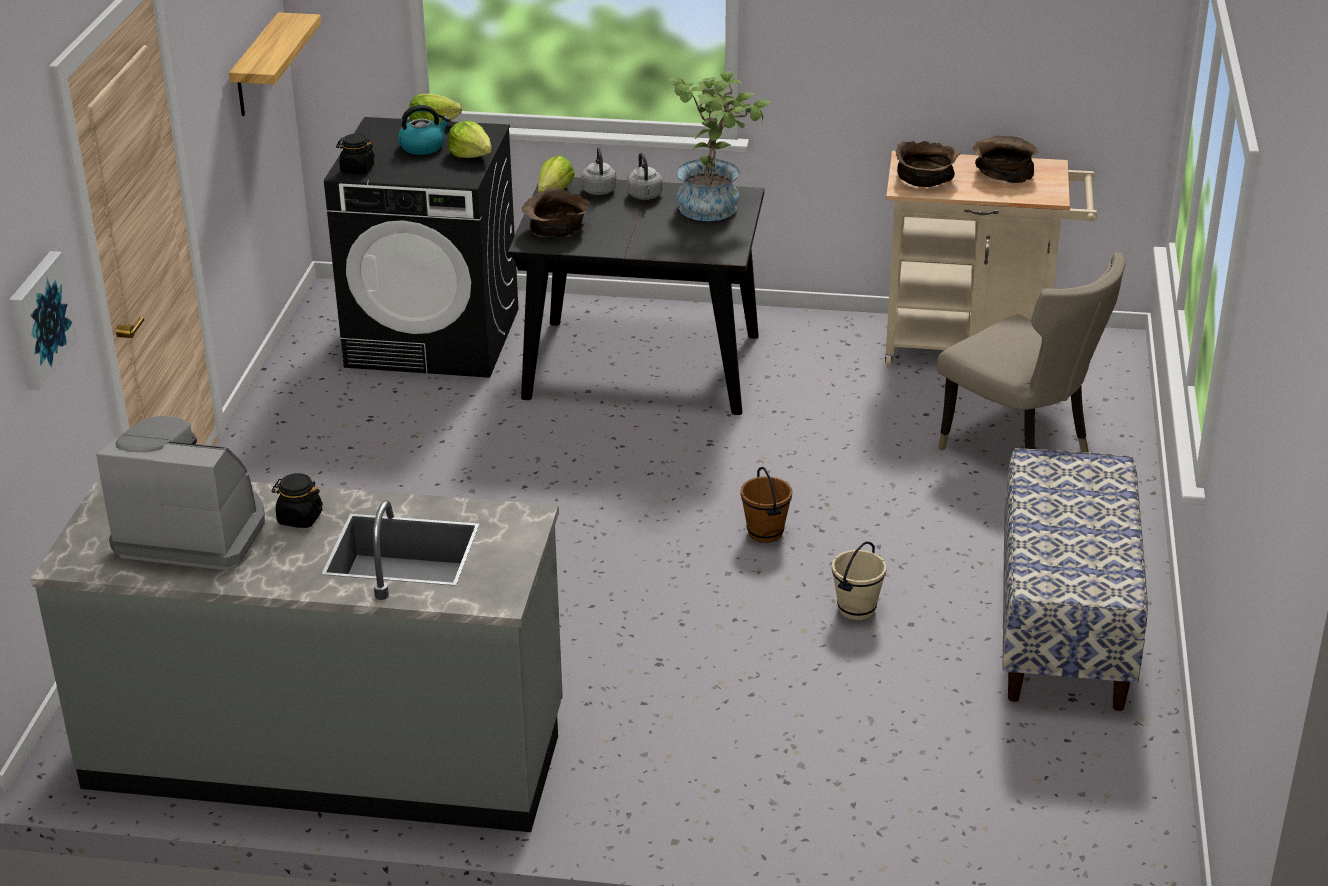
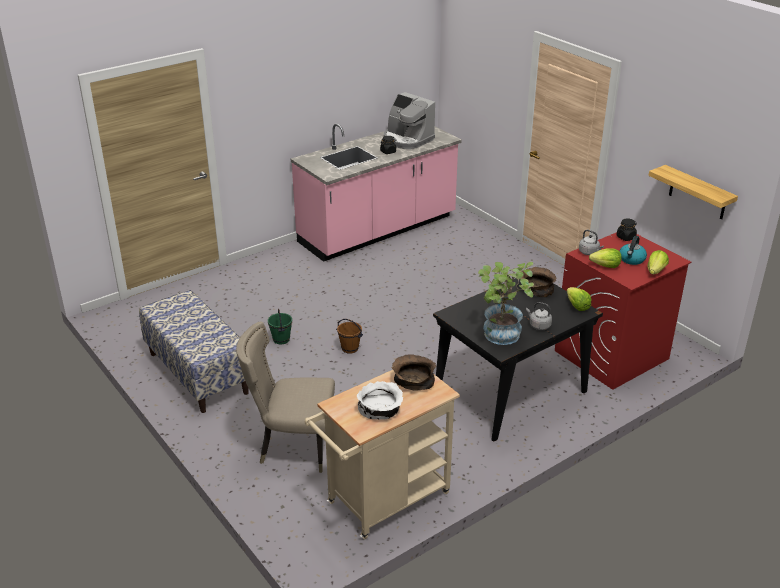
camera: 135 degrees right, 0 degrees up
picture [9,251,78,390] -> none
grey counter [31,476,563,832] -> pink counter [291,124,462,262]
coffee machine [96,416,265,570] -> coffee machine turned 75 degrees clockwise [384,92,435,149]
black washing machine [324,117,519,378] -> red washing machine [555,232,691,390]
grey kettle [581,148,617,195] -> grey kettle moved to [579,230,604,255]
beige bucket [832,541,887,620] -> green bucket [268,308,292,344]
brown bowl [973,135,1038,183] -> white bowl [357,381,403,420]

